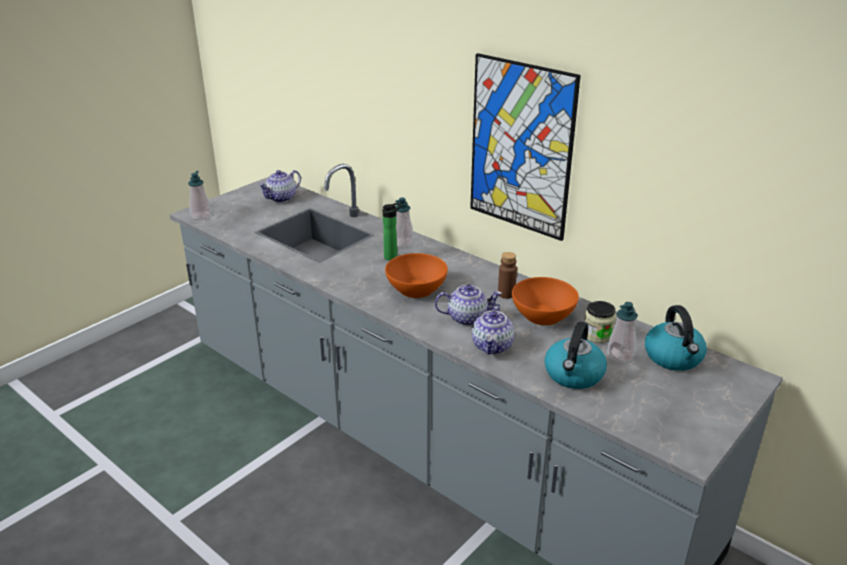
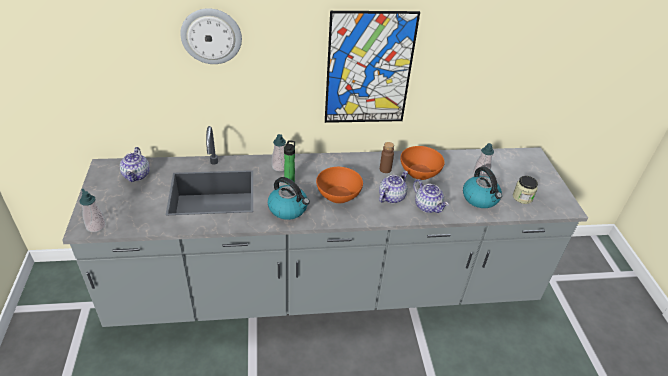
camera: 50 degrees left, 10 degrees up
jar [584,301,616,343] -> jar moved to [513,176,538,204]
kettle [645,305,707,371] -> kettle moved to [268,177,310,220]
none -> wall clock [180,8,242,64]

